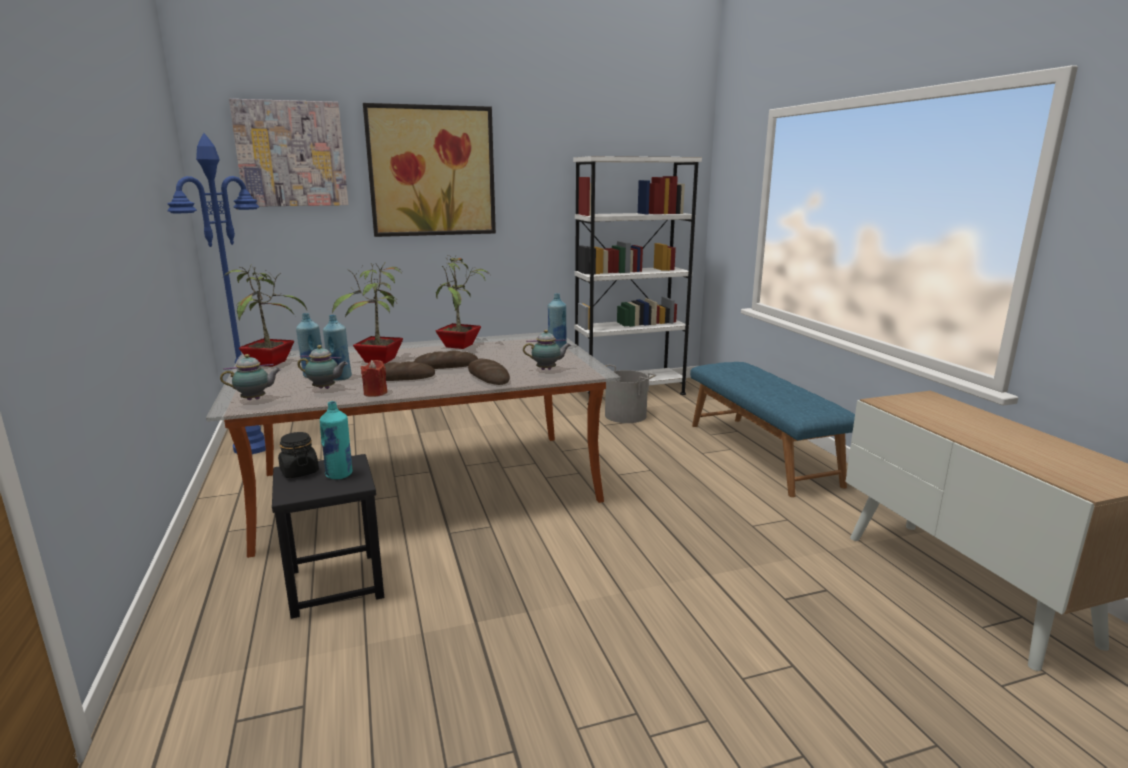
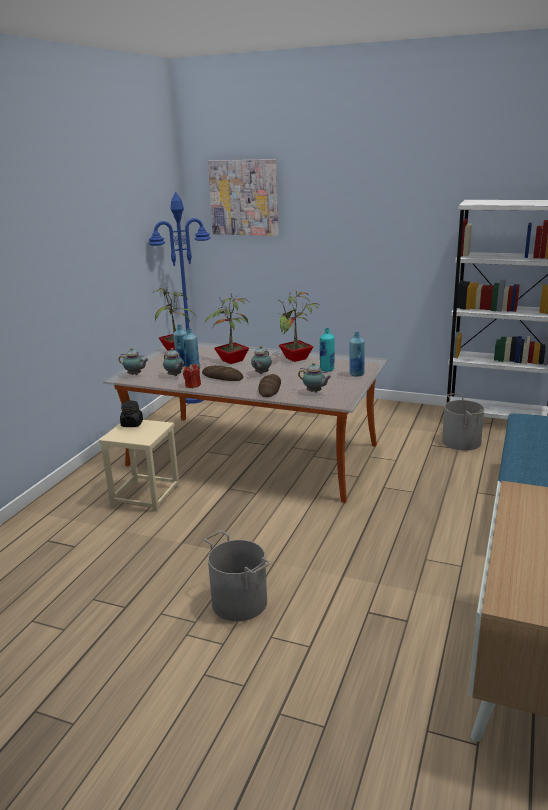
camera: 40 degrees right, 5 degrees up
black stool [272,454,384,619] -> beige stool [99,420,179,512]
turquoise bottle [320,401,352,479] -> turquoise bottle moved to [319,328,335,372]
picture [363,103,496,237] -> none
bread [414,351,478,369] -> teapot [251,346,272,374]
none -> grey bucket [204,531,270,621]

